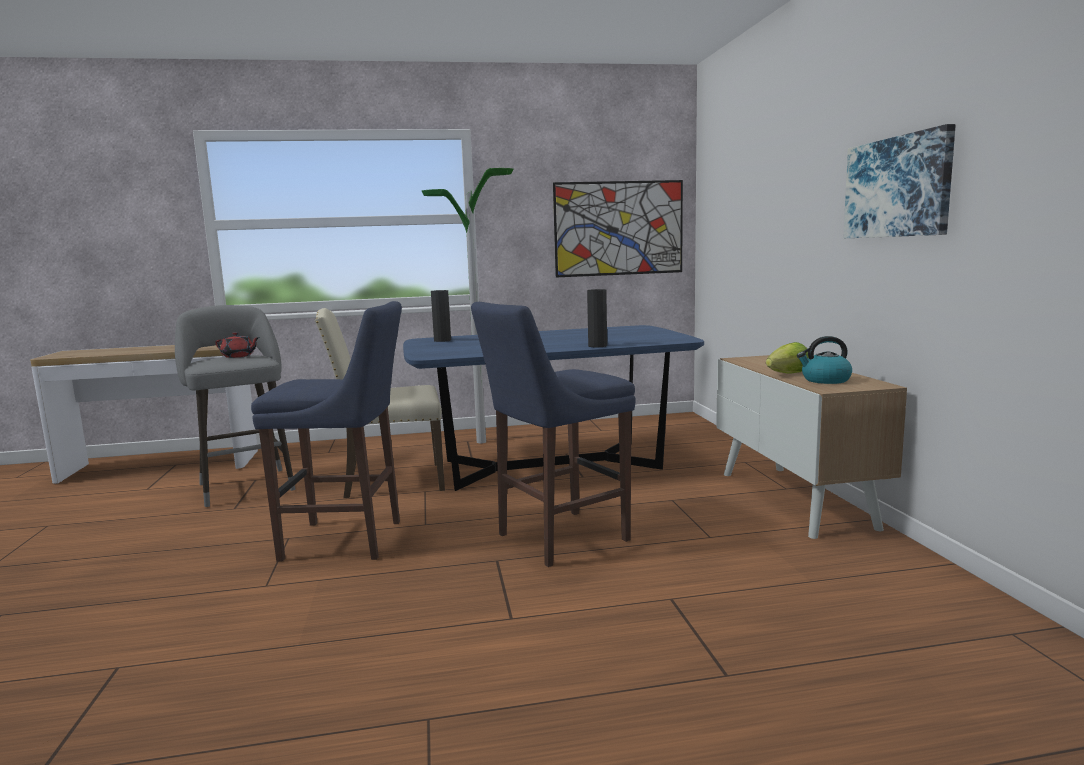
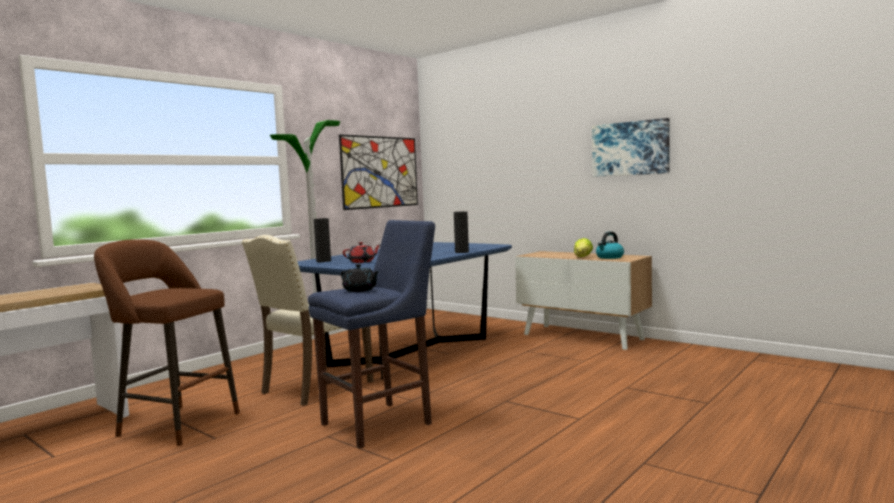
camera: 40 degrees left, 5 degrees down
grey stool [175,305,295,507] -> brown stool [94,239,240,446]
red teapot [215,332,260,358] -> red teapot moved to [343,242,380,263]
blue stool [471,302,636,567] -> none
none -> black teapot [341,264,380,292]

